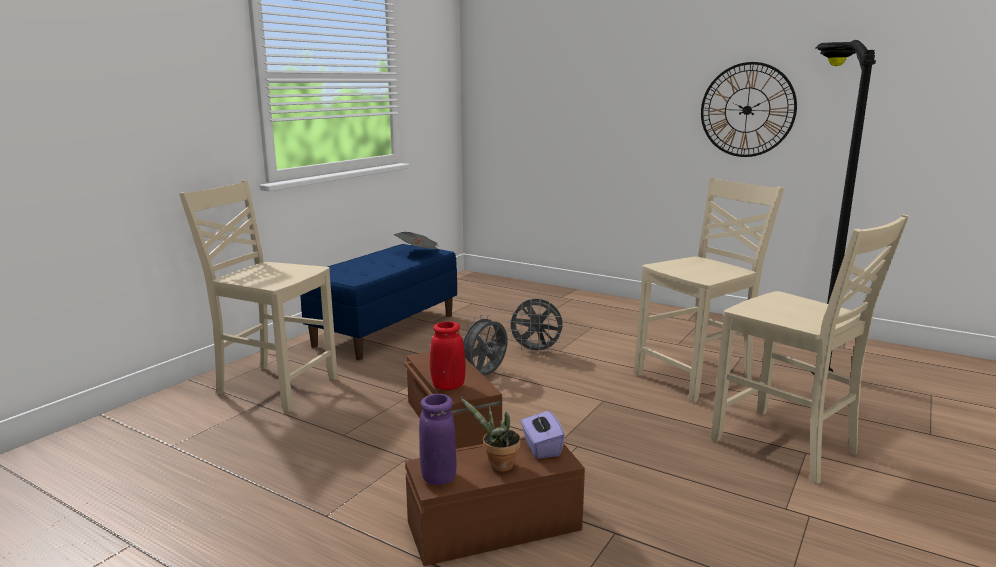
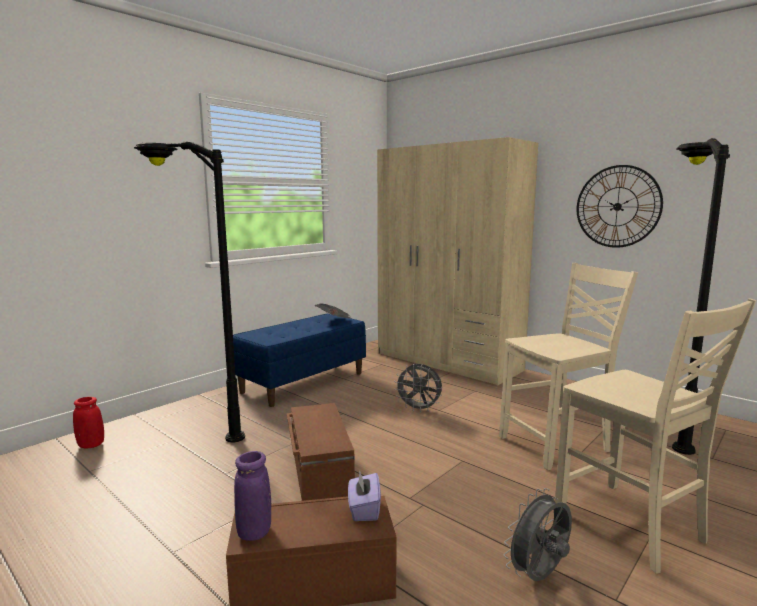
camera: 10 degrees right, 5 degrees down
beige chair [179,181,337,412] -> black floor lamp [134,141,245,442]
red vase [430,322,466,390] -> red vase moved to [73,397,104,448]
potted plant [460,397,521,472] -> none
grey fan [462,314,507,376] -> grey fan moved to [504,488,572,581]
none -> beige wardrobe [377,137,538,386]

